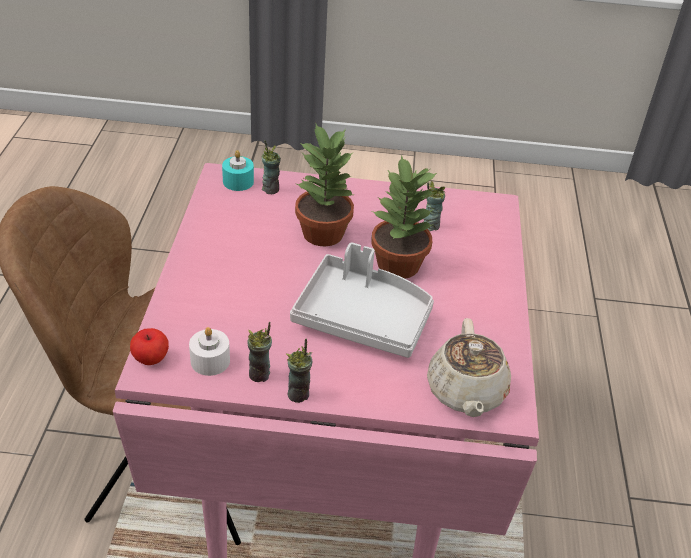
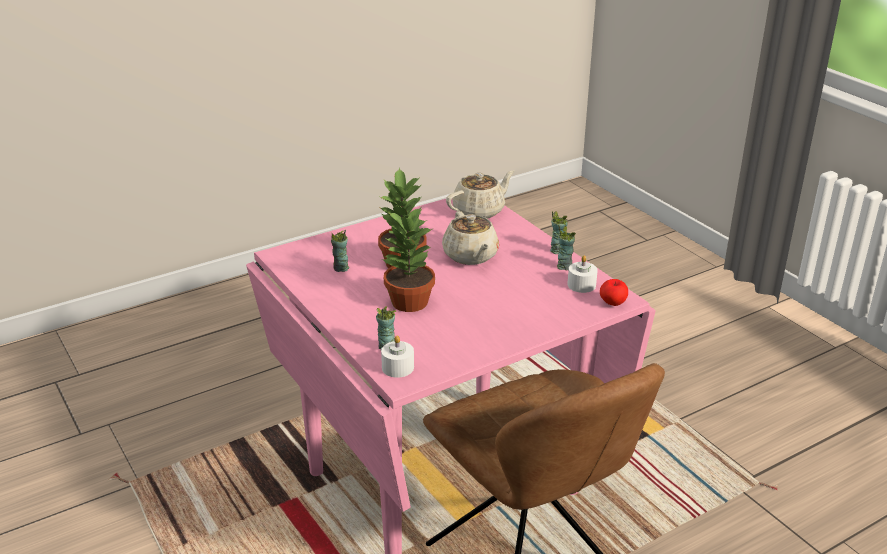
camera: 125 degrees left, 10 degrees down
turquoise candle [222,150,254,191] -> white candle [381,336,414,378]
grey tray [290,243,434,358] -> beige teapot [442,211,499,265]

